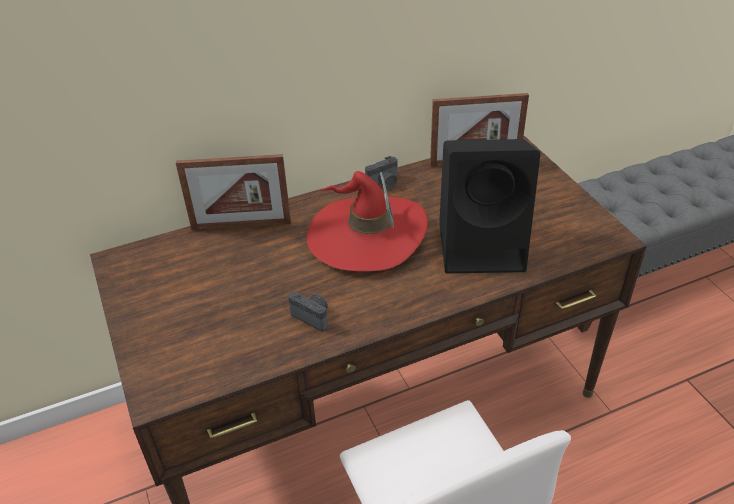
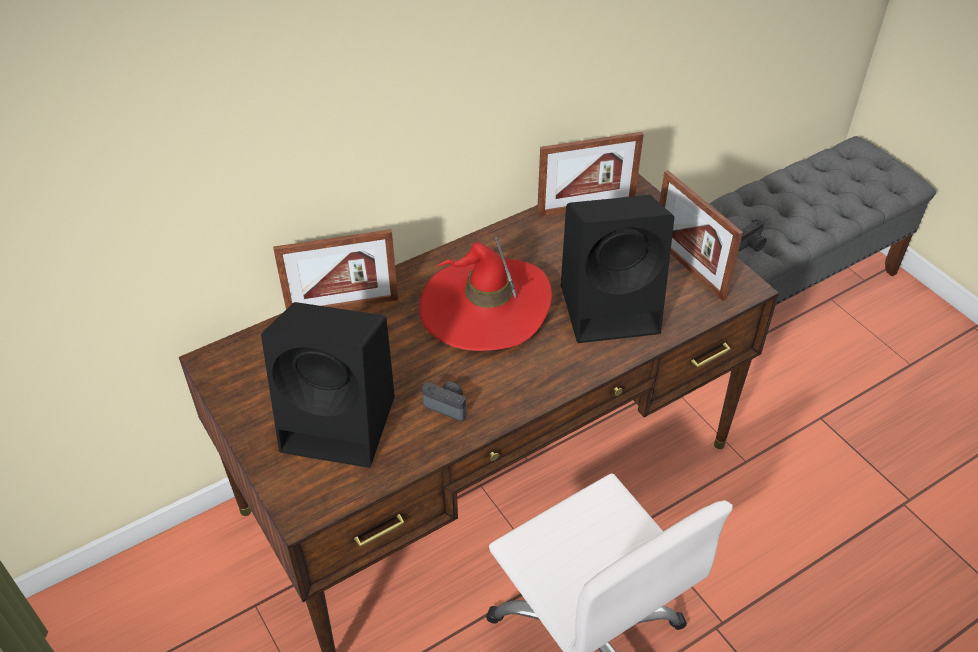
camera: 10 degrees left, 5 degrees up
camera [365,156,398,189] -> camera moved to [738,218,767,252]
none -> black speaker [261,302,395,468]
none -> picture frame [659,170,743,301]

